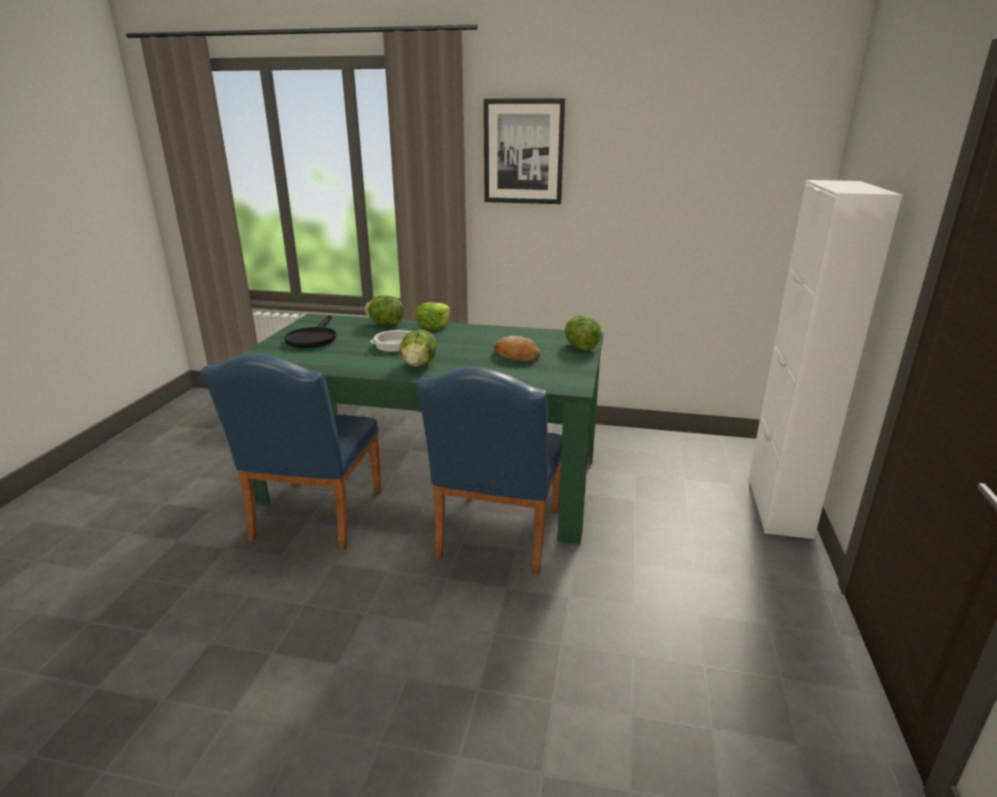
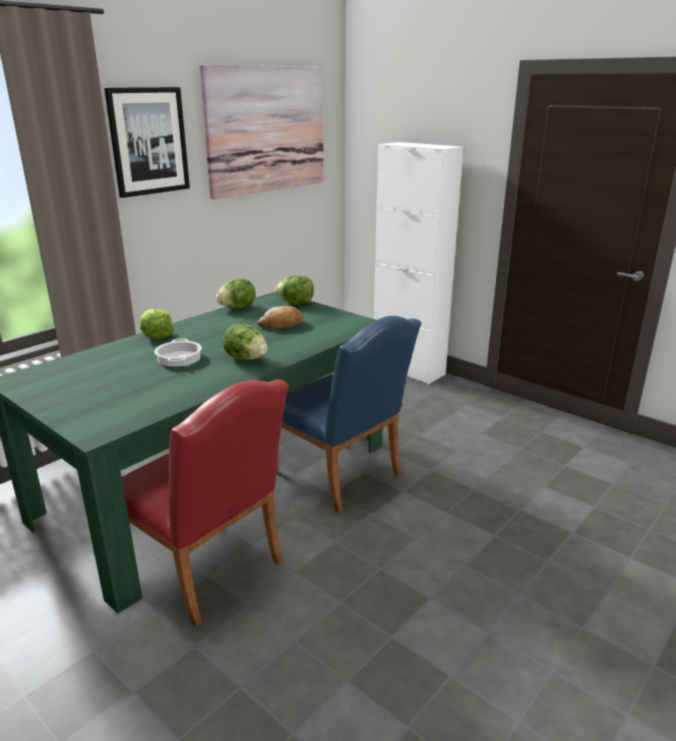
camera: 60 degrees left, 0 degrees up
blue chair [201,354,382,551] -> red chair [122,379,289,627]
black frying pan [284,315,336,348] -> none
lettuce [365,295,404,326] -> lettuce moved to [216,279,256,308]
none -> picture [199,64,324,199]

